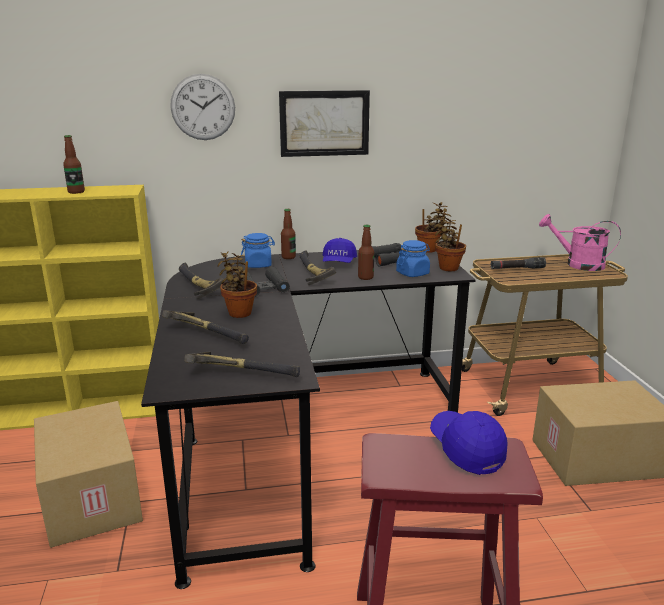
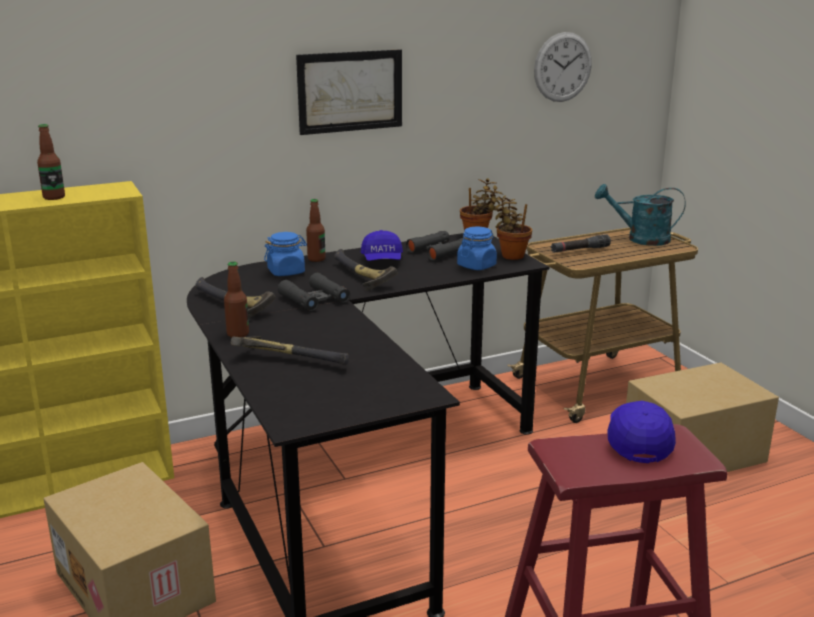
camera: 15 degrees left, 0 degrees up
wall clock [170,74,235,140] -> wall clock moved to [534,32,592,102]
hammer [184,352,300,377] -> none
potted plant [217,252,257,318] -> none
bottle [358,225,374,280] -> bottle moved to [224,261,249,338]
blue cap [430,411,507,475] -> blue cap turned 45 degrees clockwise [607,401,676,463]
pink watering can [539,214,621,271] -> turquoise watering can [595,184,686,246]

